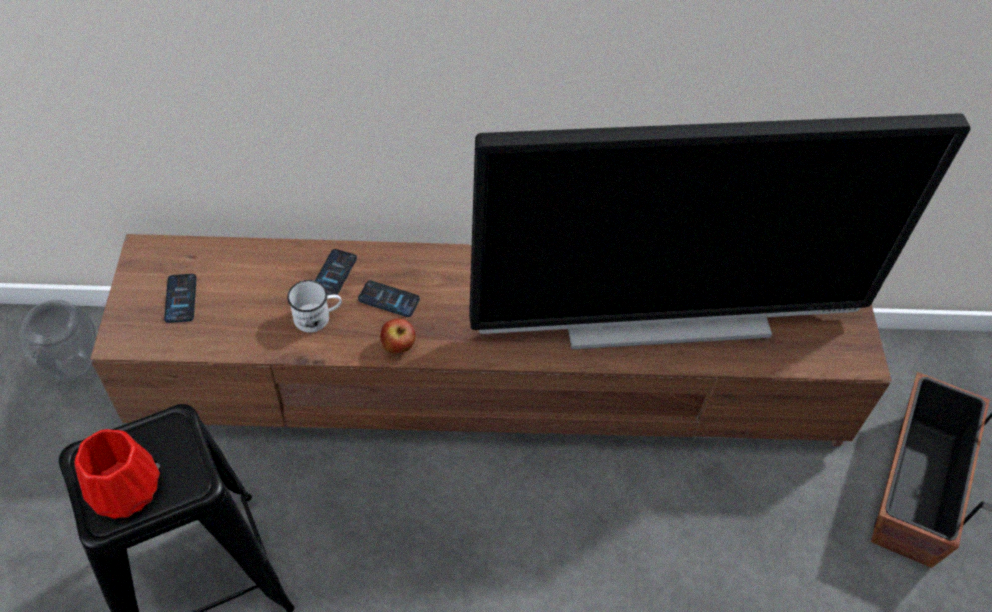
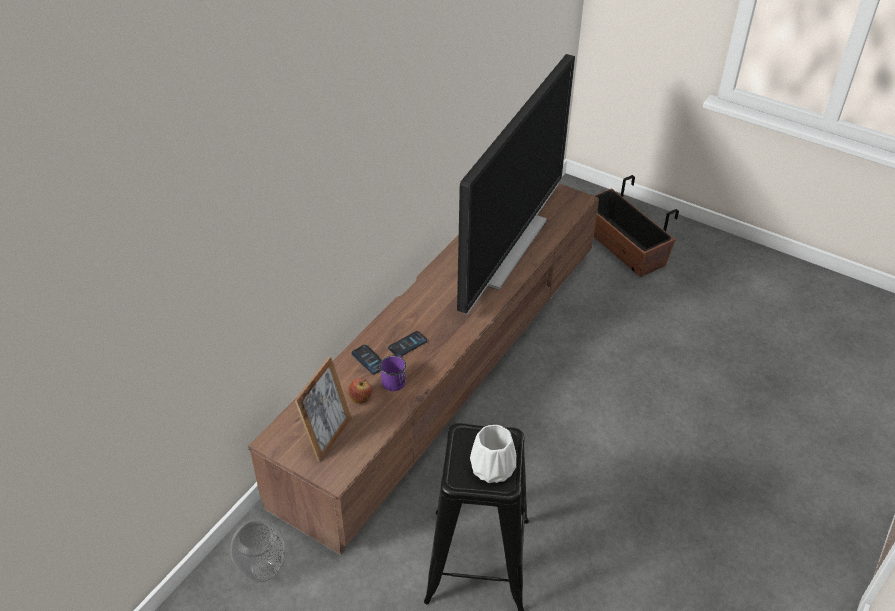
camera: 55 degrees left, 10 degrees down
red vase [75,429,160,519] -> white vase [470,425,516,483]
phone [164,274,197,323] -> picture frame [295,356,351,462]
white mug [287,280,342,333] -> purple mug [380,355,406,391]
apple [380,318,416,353] -> apple moved to [348,378,372,404]

